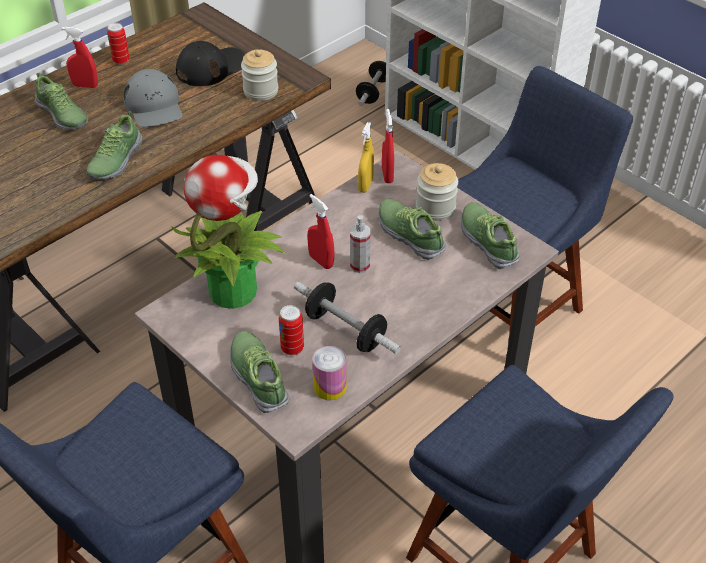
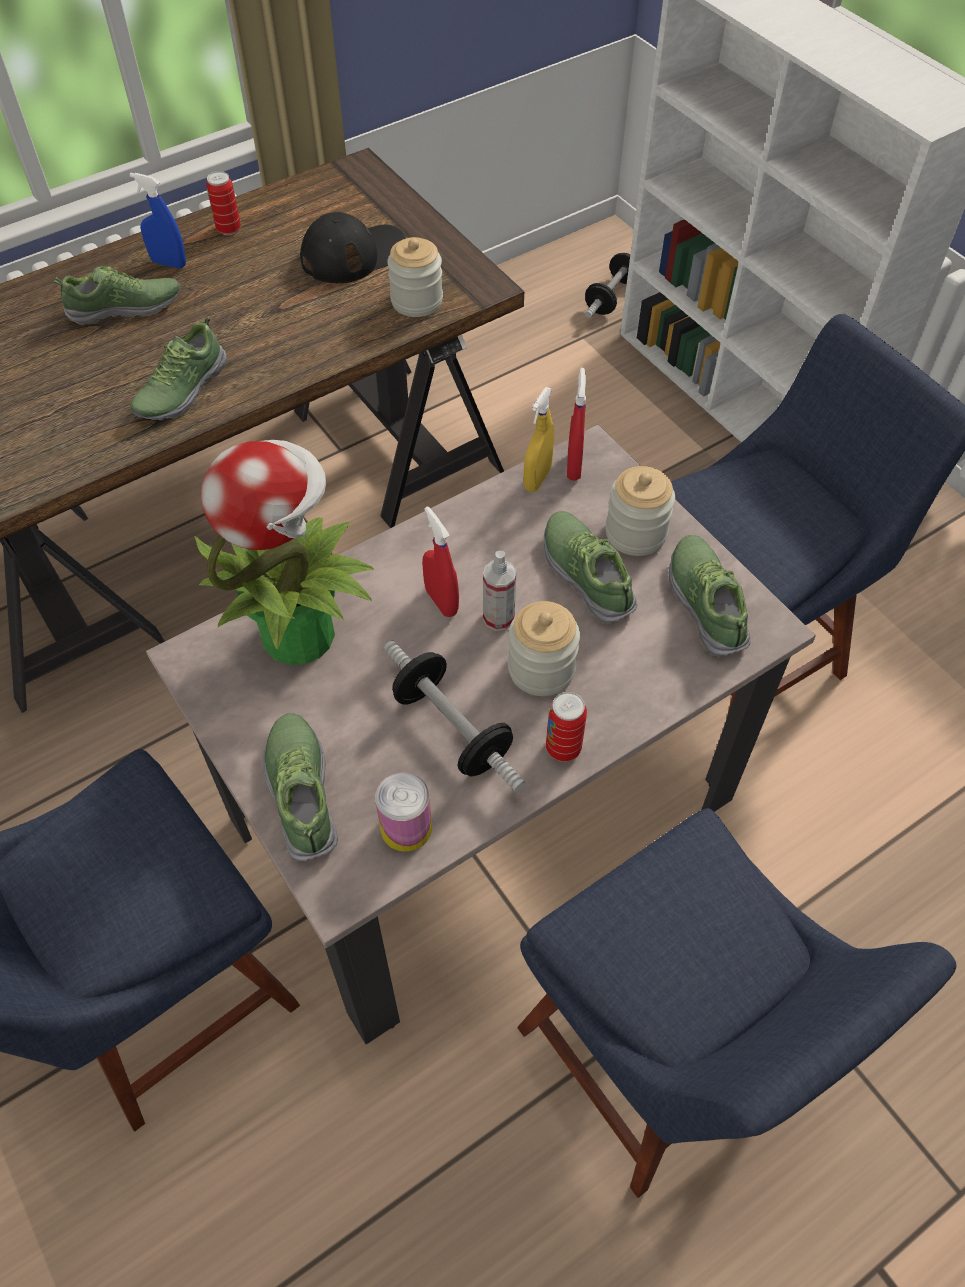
camera: 10 degrees right, 10 degrees up
shoe [35,73,88,130] -> shoe turned 75 degrees counterclockwise [54,266,180,325]
red spray bottle [62,27,98,88] -> blue spray bottle [130,173,186,269]
grey cap [123,69,183,127] -> none
can [279,305,304,355] -> can moved to [546,692,587,762]
none -> jar [508,601,580,696]

